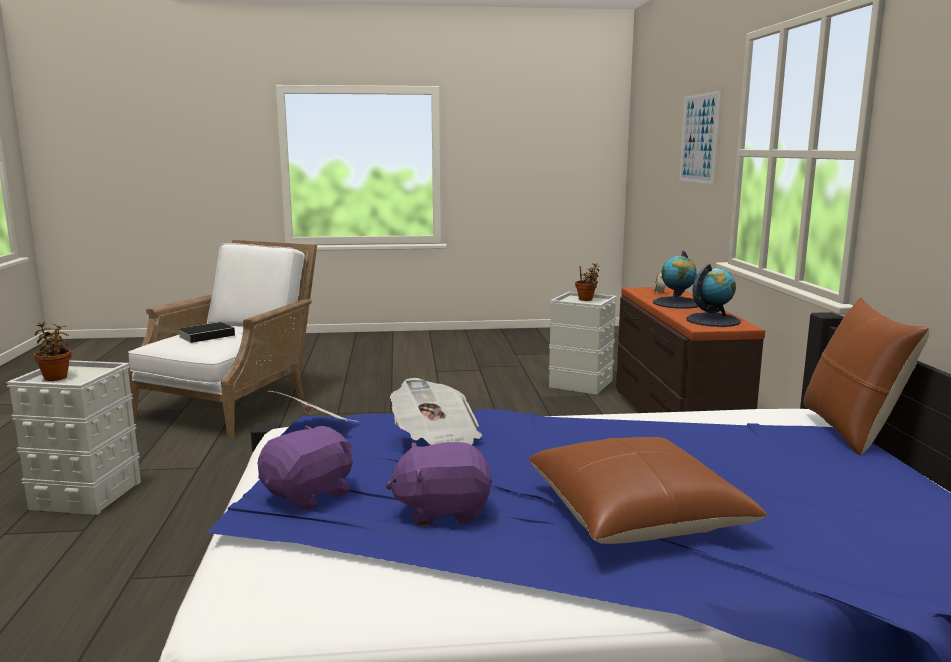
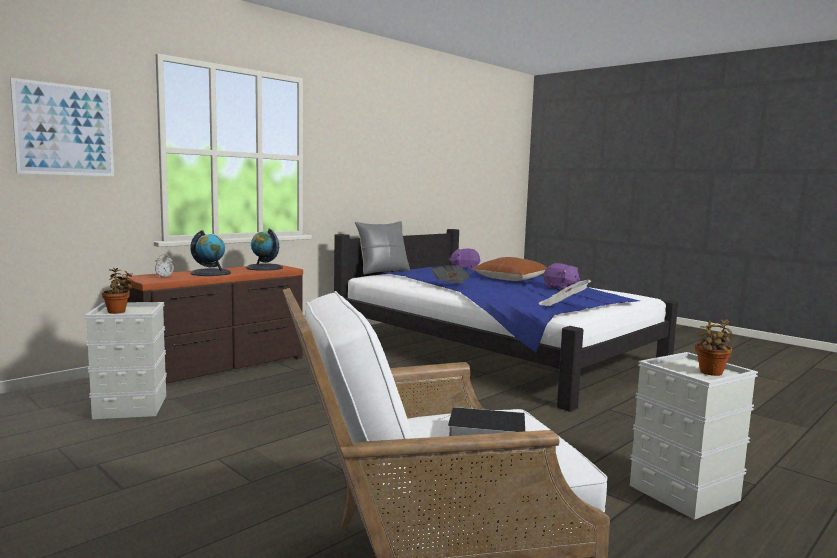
camera: 130 degrees left, 5 degrees down
purple plush toy [258,425,353,510] -> purple plush toy moved to [449,248,481,271]
newspaper [390,378,482,445] -> newspaper moved to [431,265,470,283]
brown pillow [804,297,929,455] -> grey pillow [355,221,410,274]

